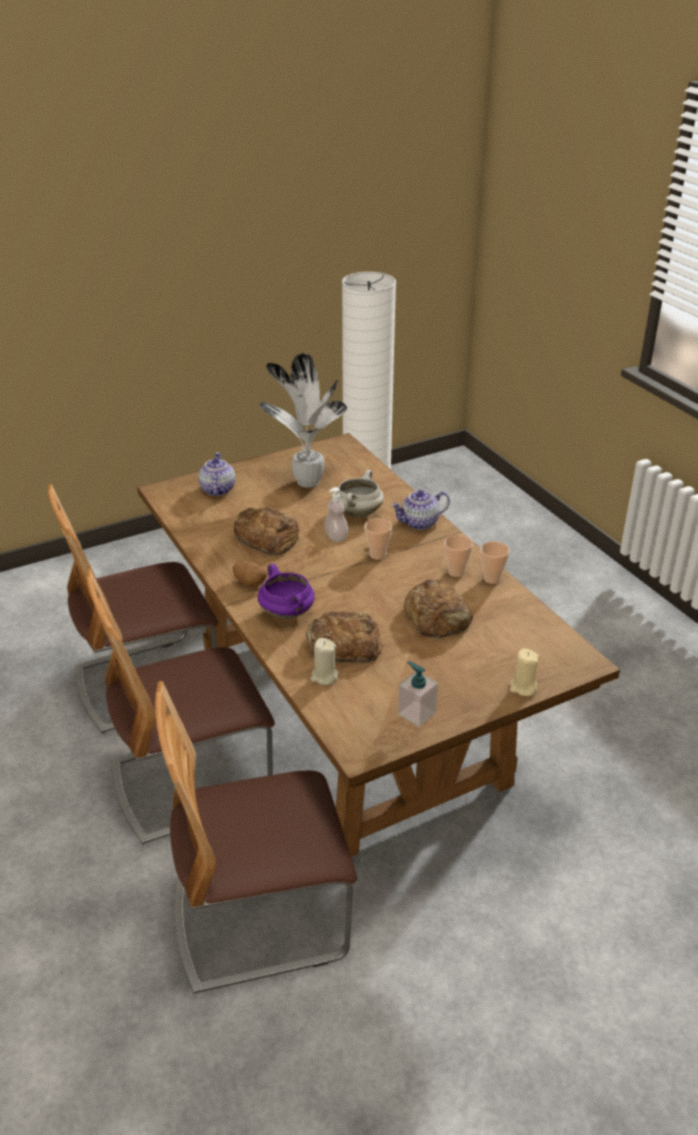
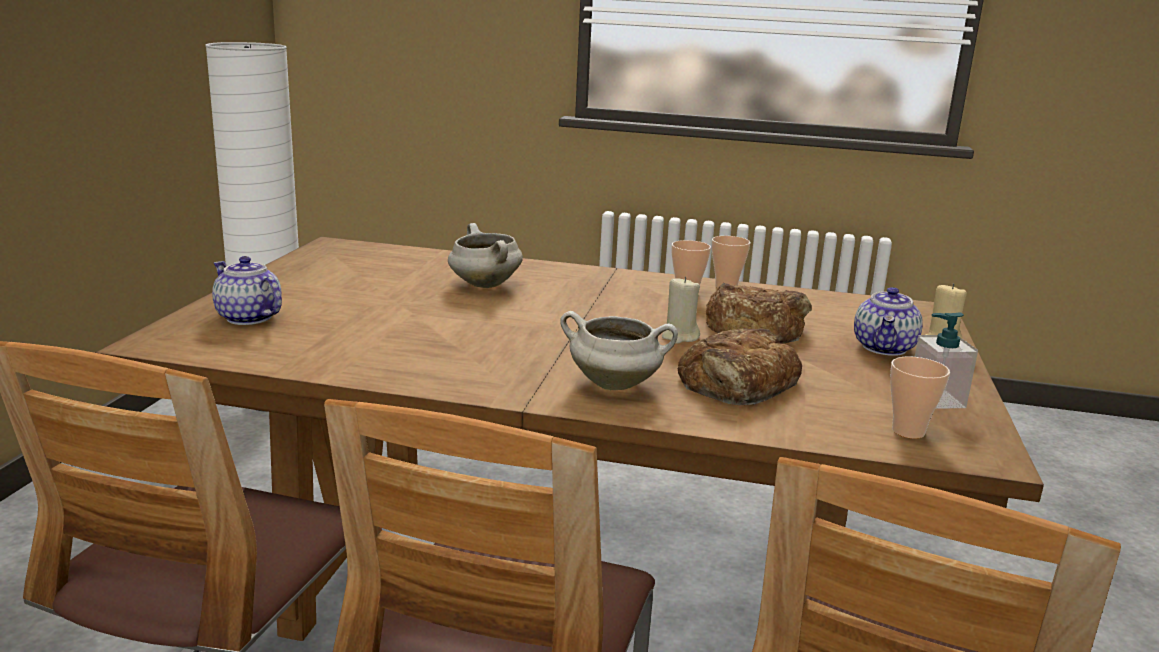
camera: 50 degrees left, 15 degrees down
potato [233,561,267,587] -> none
bread [234,507,299,556] -> none
purple cooking pot [258,564,315,619] -> white cooking pot [560,311,678,390]
potted plant [260,353,347,488] -> none
beige candle [311,638,339,685] -> beige candle moved to [662,277,700,344]
soap dispenser [324,487,348,542] -> none
cup [364,518,392,560] -> cup moved to [890,356,950,439]
teapot [391,490,450,530] -> teapot moved to [854,287,923,356]

